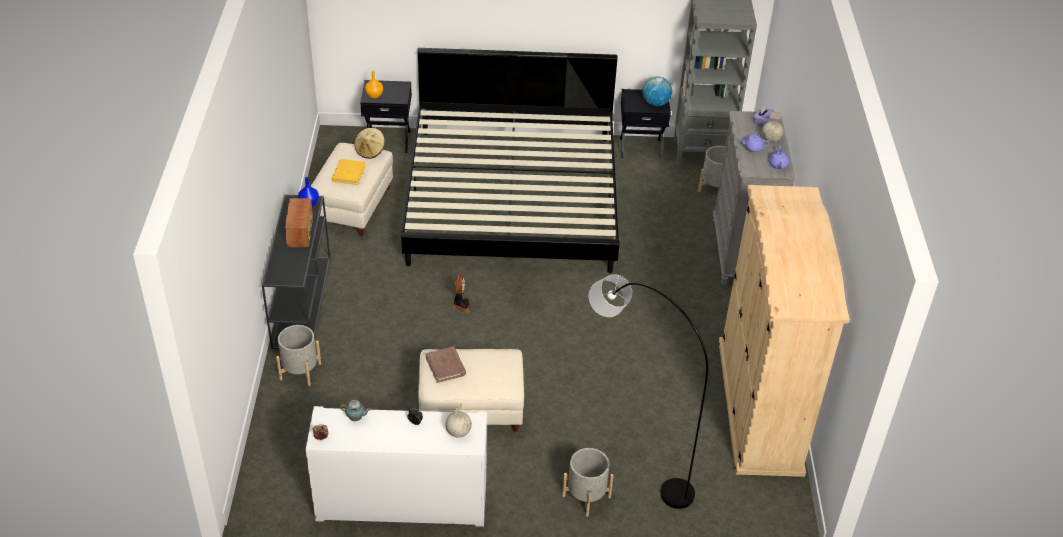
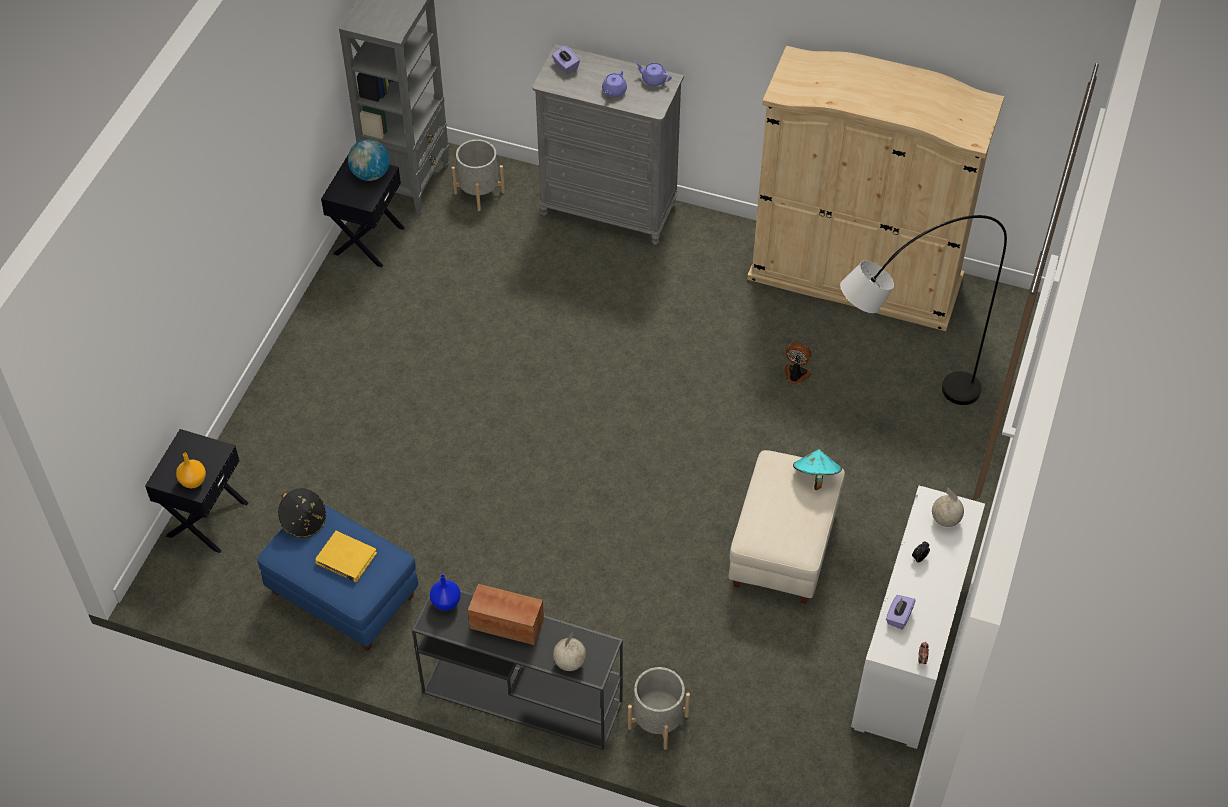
camera: 70 degrees left, 10 degrees up
beige ottoman [310,143,393,236] -> blue ottoman [257,504,418,651]
teapot [340,400,371,421] -> purple tissue box [886,595,916,629]
beige hat [354,127,385,159] -> black hat [278,488,326,538]
bed [401,48,620,273] -> none
brown book [426,347,466,383] -> none
fan [452,274,471,312] -> fan moved to [785,342,812,385]
grey planter [562,448,614,517] -> none
globe [762,112,783,143] -> globe moved to [553,631,586,671]
none -> turquoise hat [793,449,842,490]

